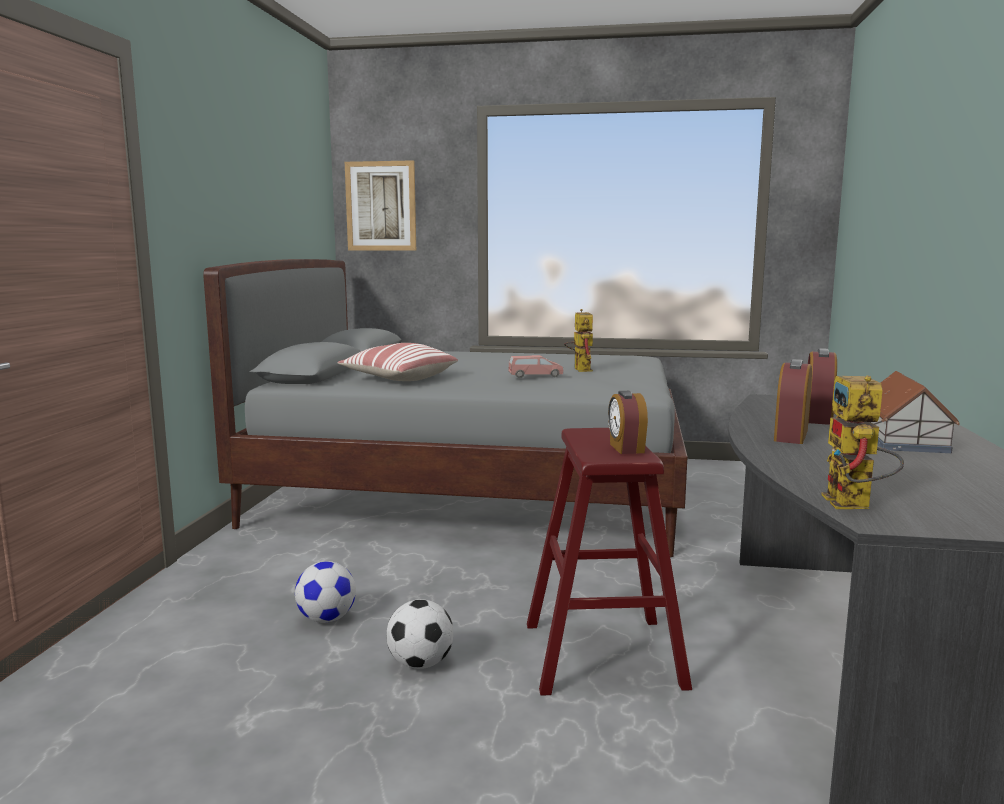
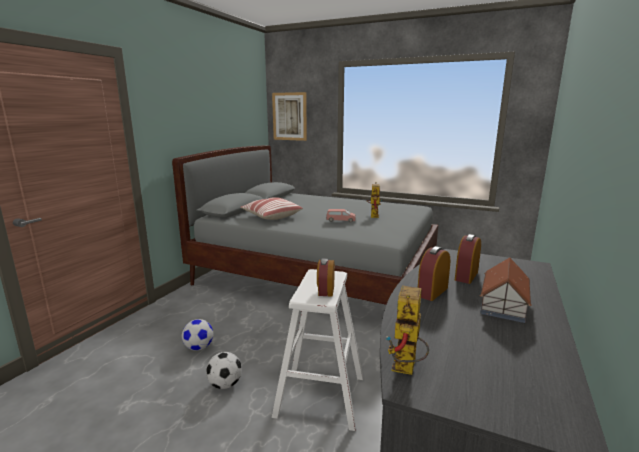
camera: 15 degrees right, 5 degrees up
red stool [527,428,692,696] -> white stool [272,269,363,431]

